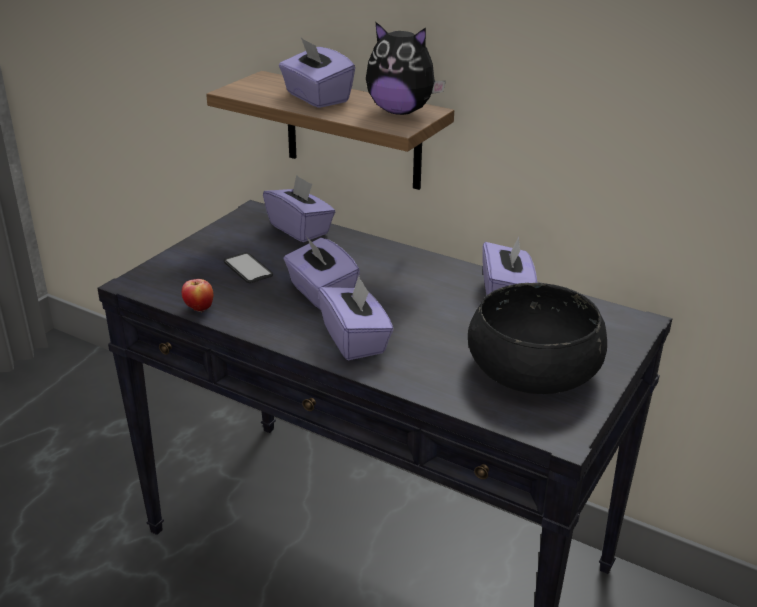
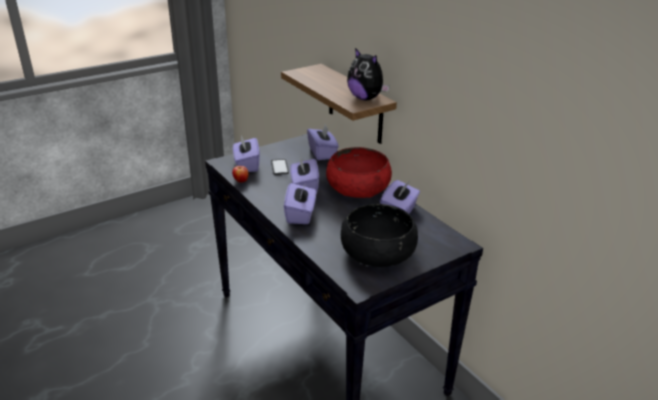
camera: 25 degrees right, 0 degrees up
purple tissue box [279,38,355,108] -> purple tissue box moved to [233,135,260,172]
none -> red bowl [326,147,392,198]

